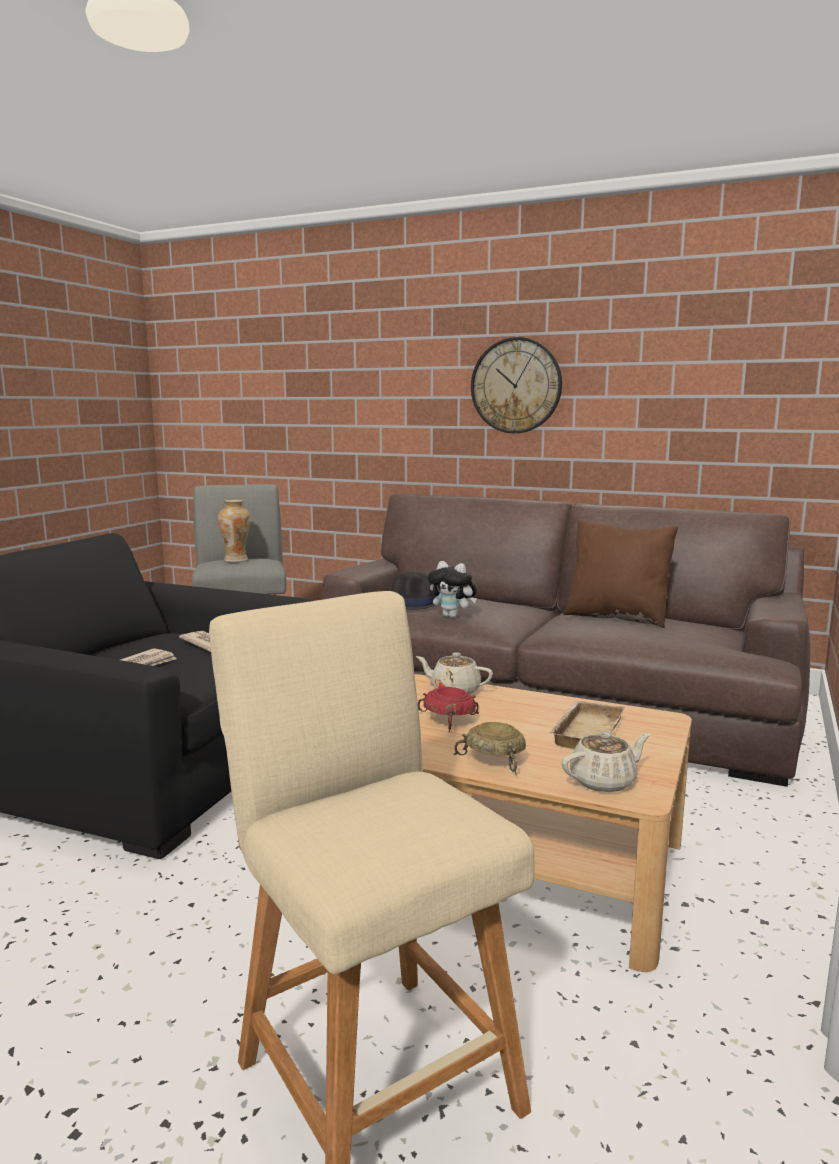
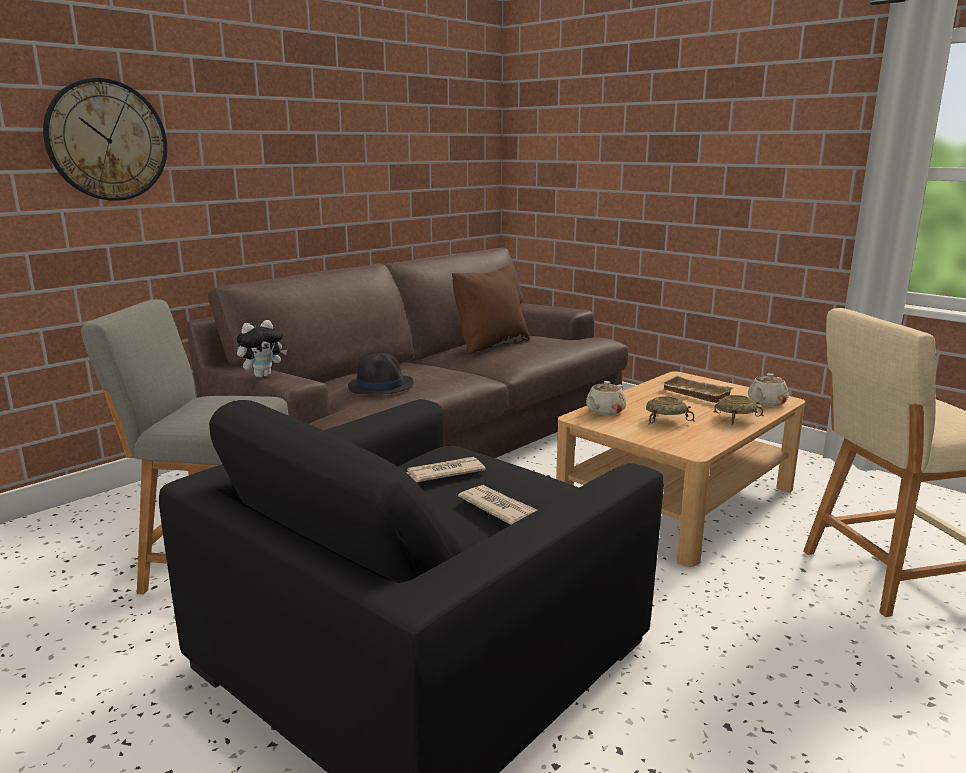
camera: 70 degrees left, 5 degrees up
vase [218,500,251,562] -> none
red bowl [418,687,479,733] -> beige bowl [646,396,695,425]
plush toy [428,561,477,618] -> plush toy moved to [236,320,287,378]
wall clock [471,337,562,433] -> wall clock moved to [43,78,167,201]
beige teapot [561,732,650,792] -> beige teapot turned 135 degrees counterclockwise [748,373,789,407]

